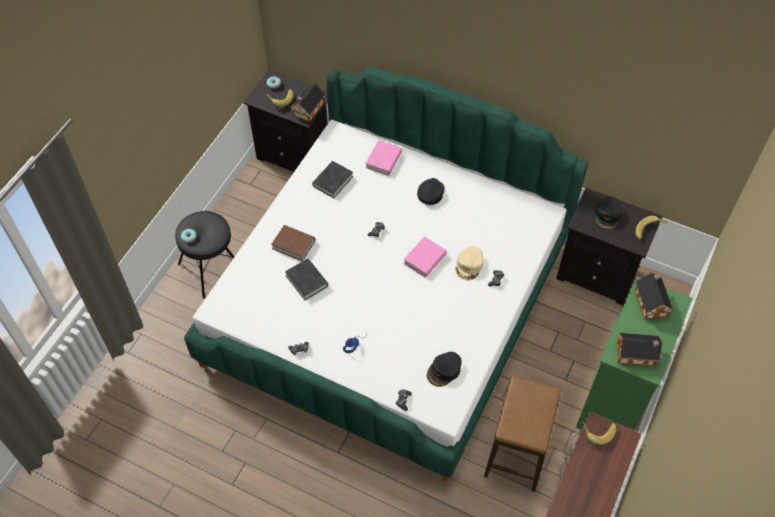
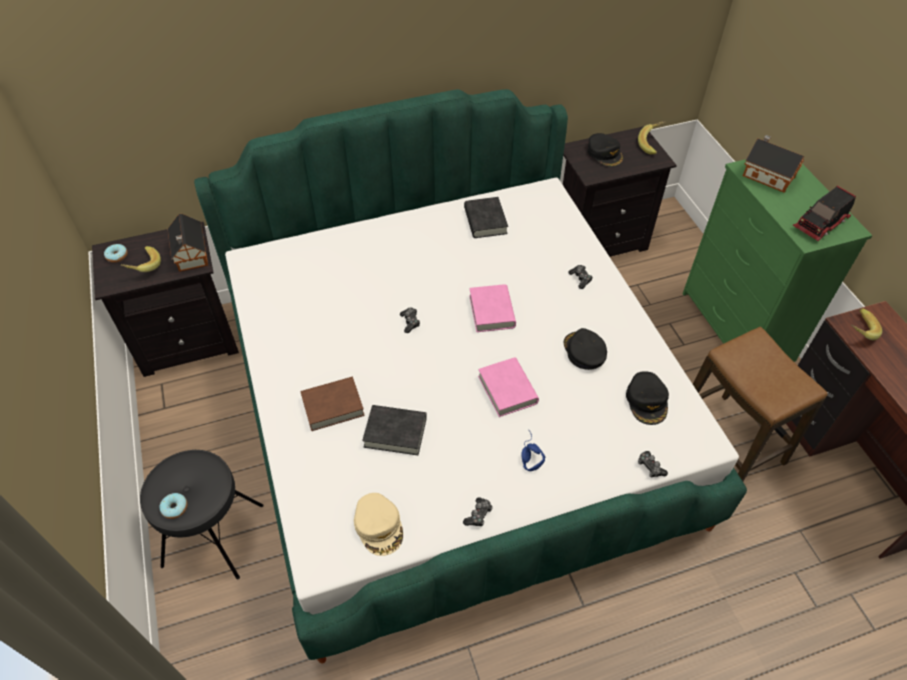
camera: 45 degrees left, 5 degrees down
black book [312,161,353,198] -> black book moved to [464,197,508,238]
pink book [365,140,402,176] -> pink book moved to [478,357,539,417]
black cap [417,178,445,205] -> black cap moved to [564,328,607,370]
beige cap [455,246,484,281] -> beige cap moved to [354,493,403,556]
toy house [617,333,662,366] -> toy truck [793,185,856,241]

